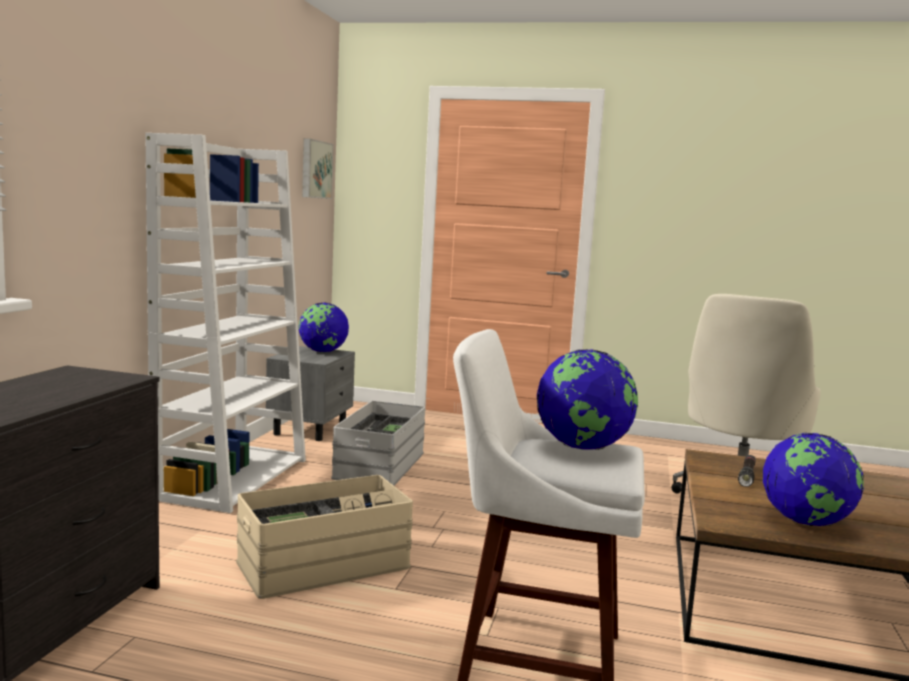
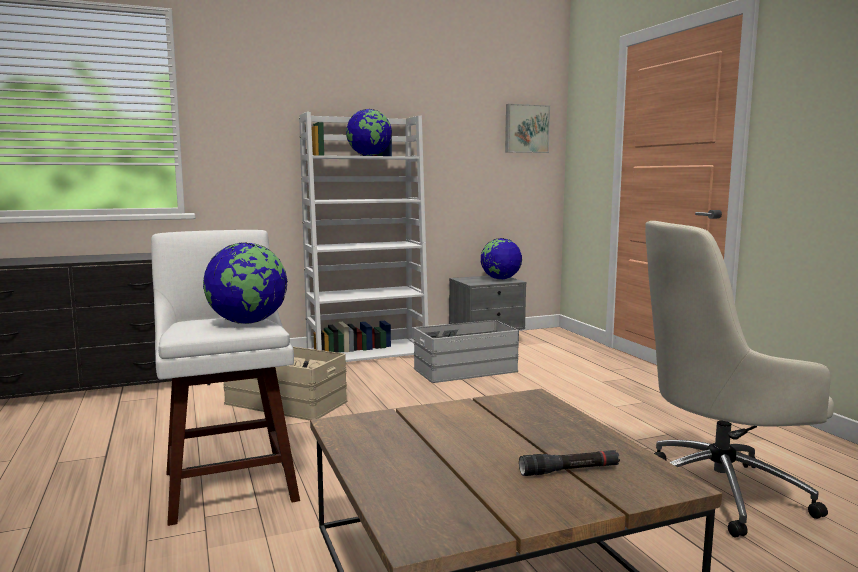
camera: 55 degrees right, 0 degrees up
black flashlight [738,455,756,487] -> black flashlight moved to [519,450,620,476]
globe [763,433,864,526] -> globe moved to [346,109,392,156]

